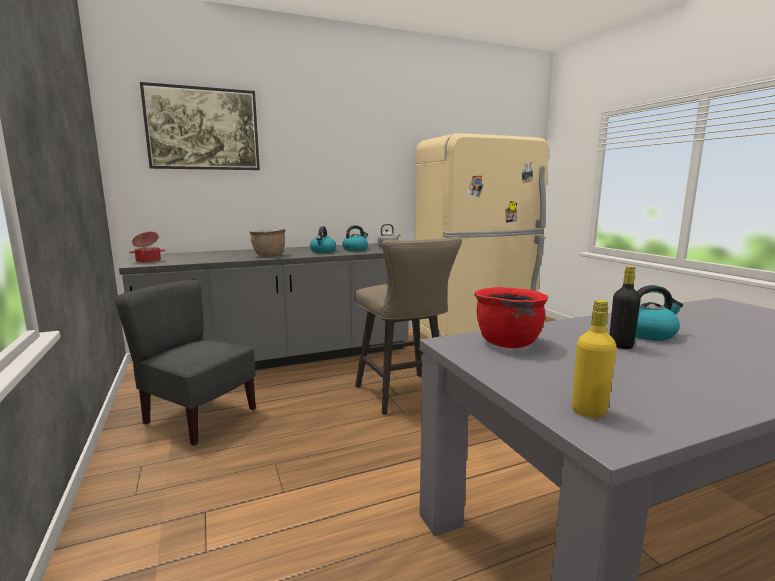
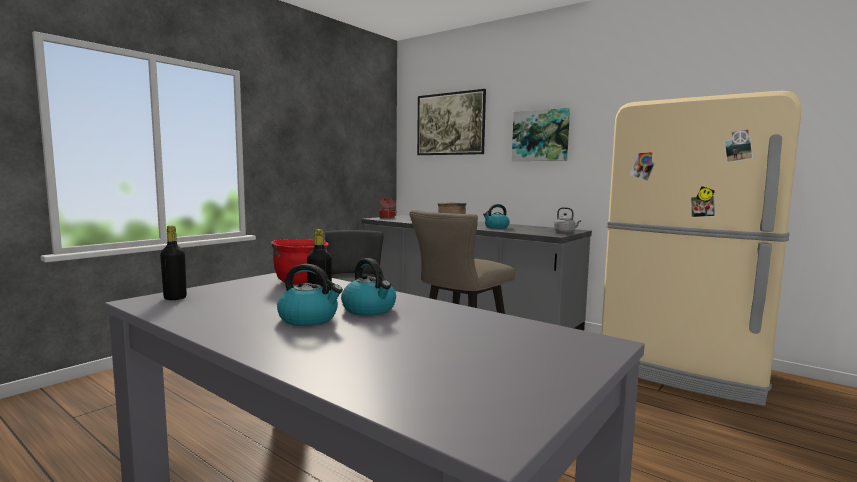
camera: 60 degrees right, 5 degrees down
kettle [342,225,368,251] -> kettle moved to [277,264,343,326]
yellow bottle [572,300,617,418] -> black bottle [160,226,187,300]
none -> picture [512,108,570,161]

